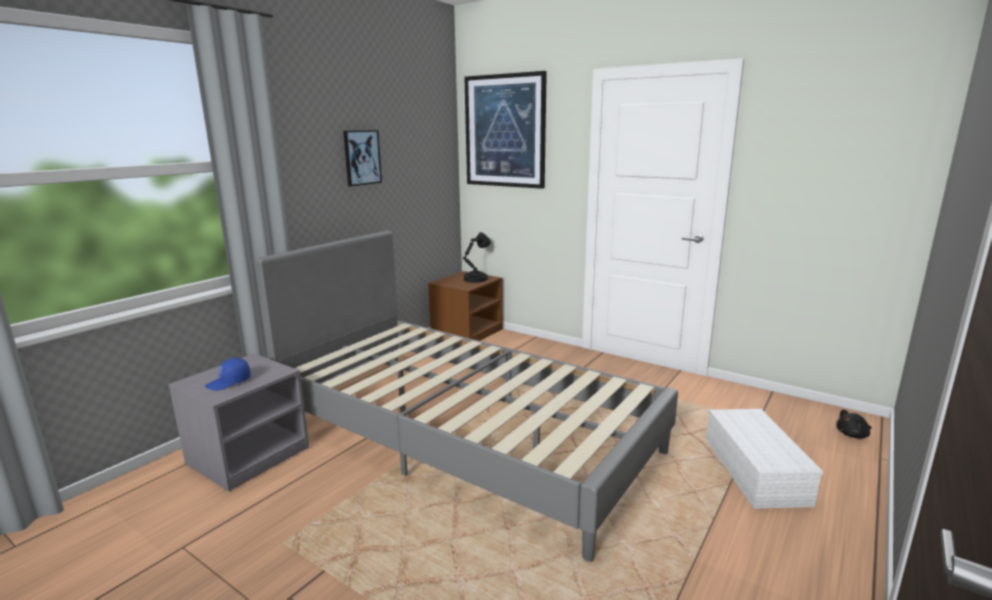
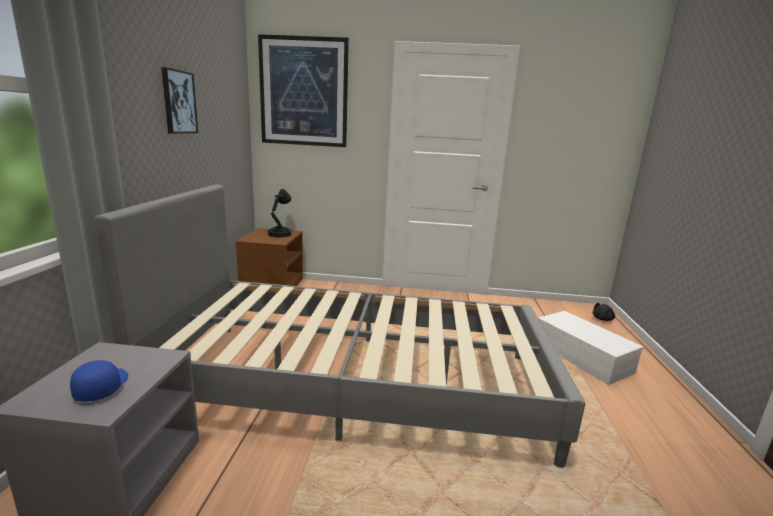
camera: 30 degrees left, 0 degrees up
blue cap [205,358,251,391] -> blue cap turned 150 degrees clockwise [70,360,128,401]

